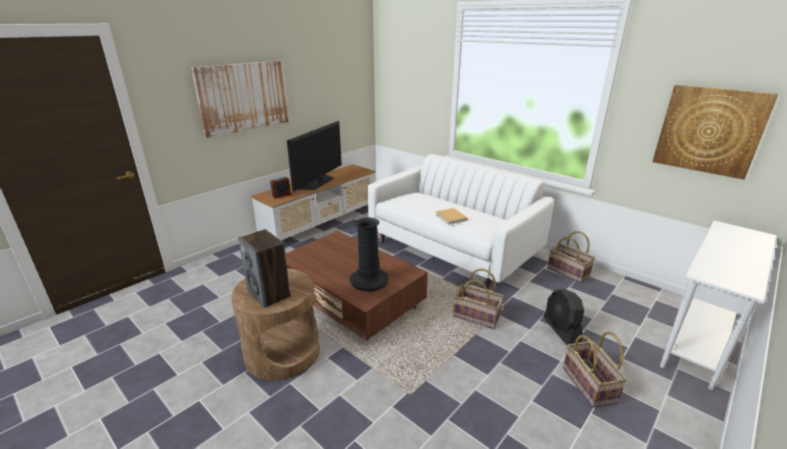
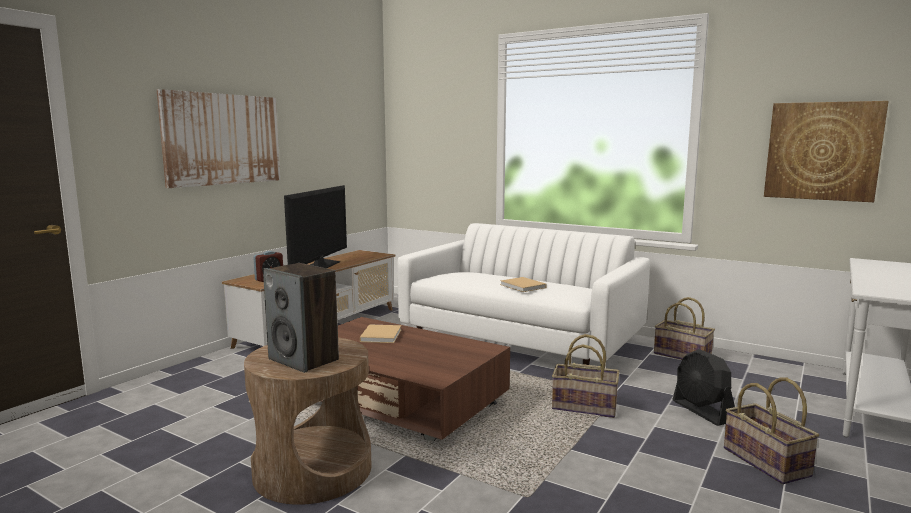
camera: 10 degrees left, 15 degrees down
black vase [350,218,389,292] -> none
none -> beige book [360,324,401,343]

